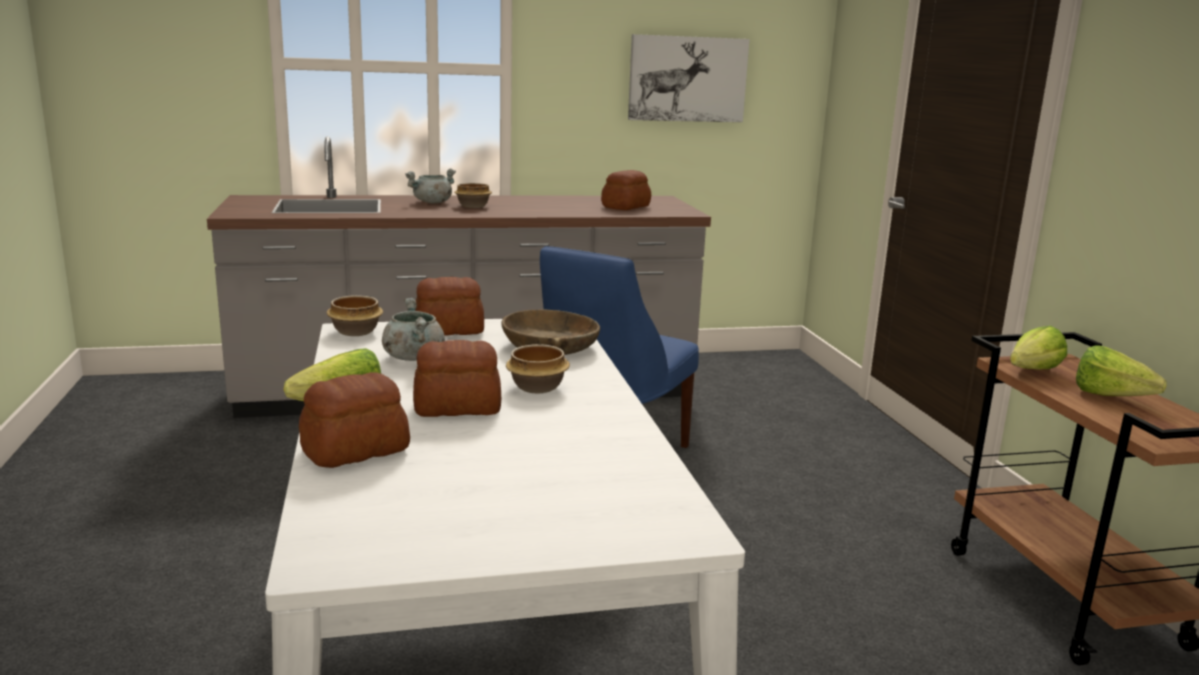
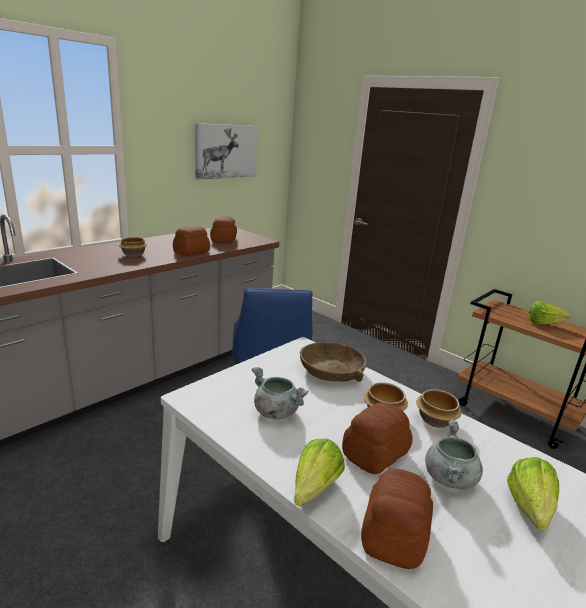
camera: 35 degrees left, 5 degrees up
bowl [327,295,383,336] -> bowl moved to [416,389,461,428]
grey cooking pot [405,169,456,204] -> grey cooking pot moved to [425,420,483,489]
bread [415,277,484,336] -> bread moved to [173,226,210,256]
lettuce [1010,326,1067,370] -> lettuce moved to [507,457,559,531]

